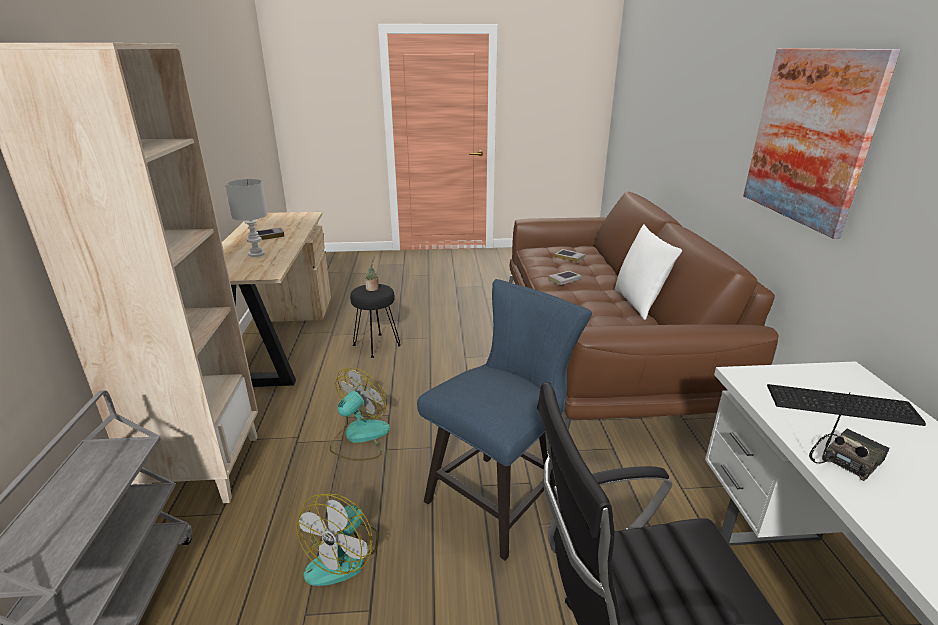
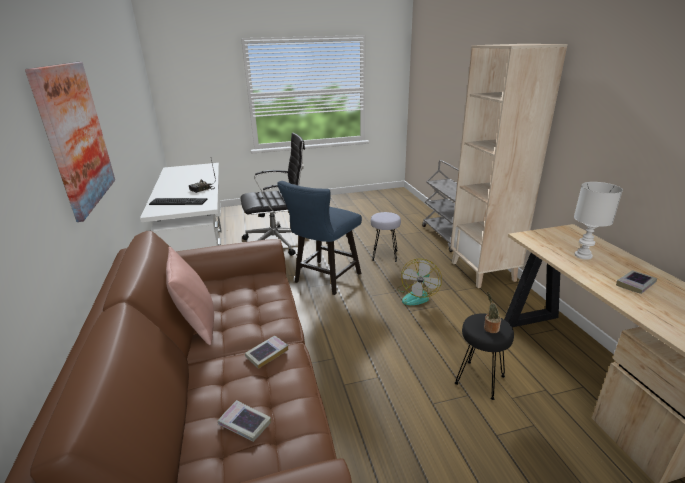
camera: 170 degrees right, 0 degrees up
fan [297,493,379,586] -> grey stool [371,212,401,262]
white pillow [615,225,682,320] -> pink pillow [166,247,214,345]

